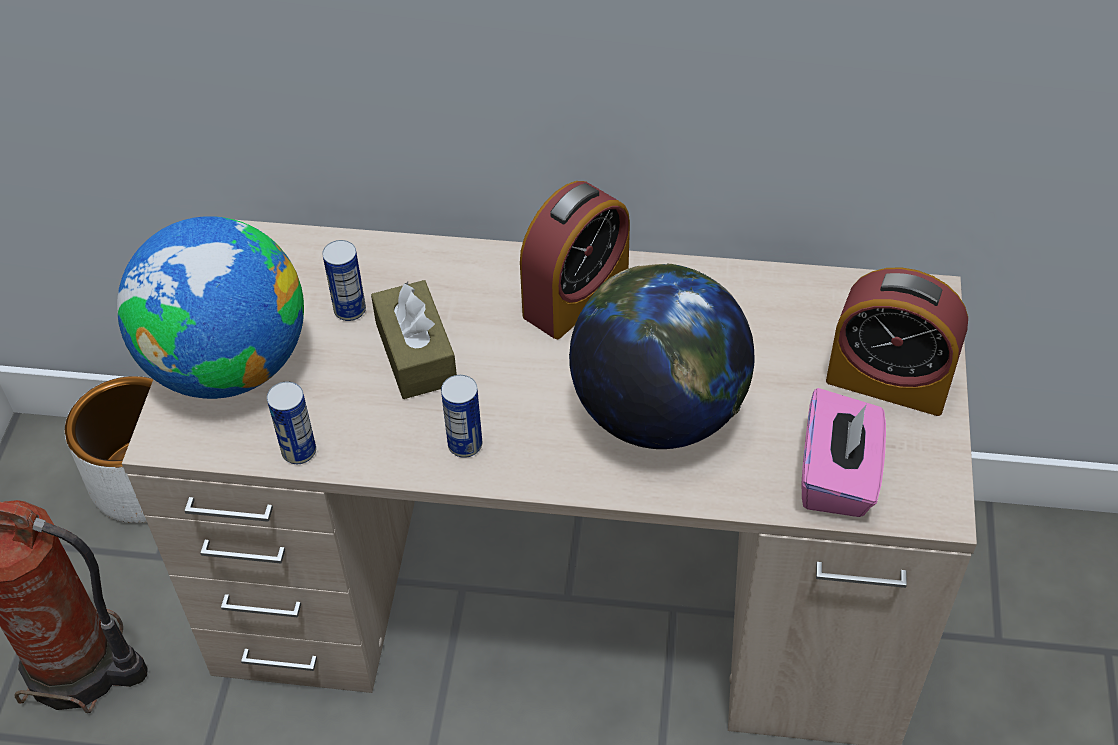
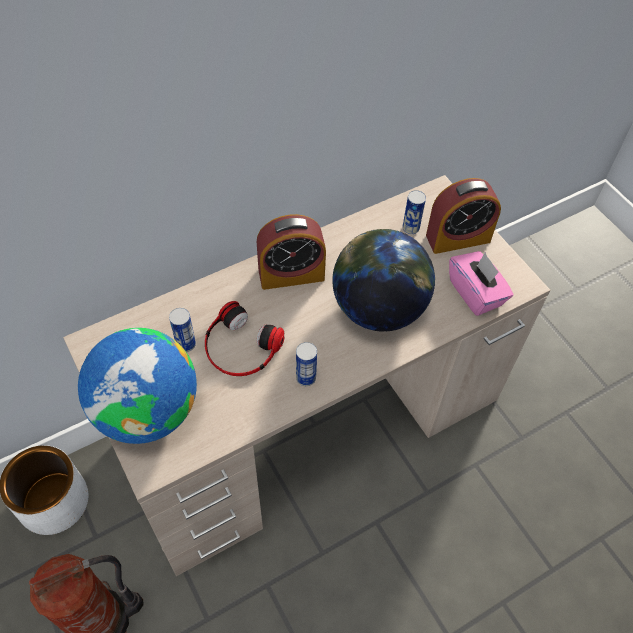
camera: 40 degrees left, 5 degrees up
can [267,381,316,464] -> can moved to [402,190,426,234]
brown tissue box [371,280,457,399] -> headphones [205,301,284,376]
alarm clock [520,181,630,339] -> alarm clock turned 75 degrees clockwise [257,214,326,290]

